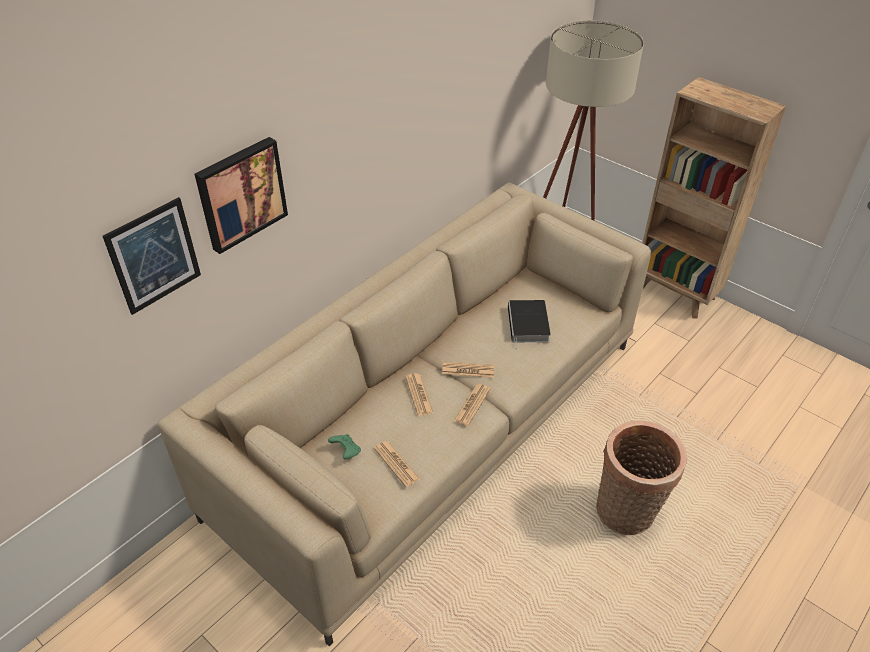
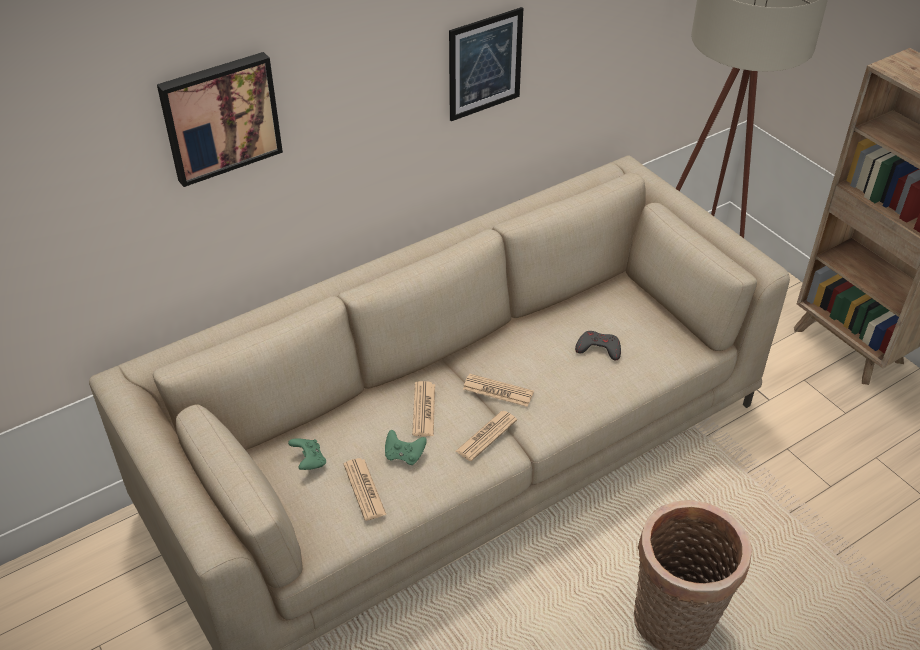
camera: 15 degrees right, 0 degrees up
picture [103,197,201,315] -> picture moved to [449,7,523,121]
book [508,300,551,350] -> grey game controller [575,331,621,360]
none -> green game controller [385,430,427,465]

